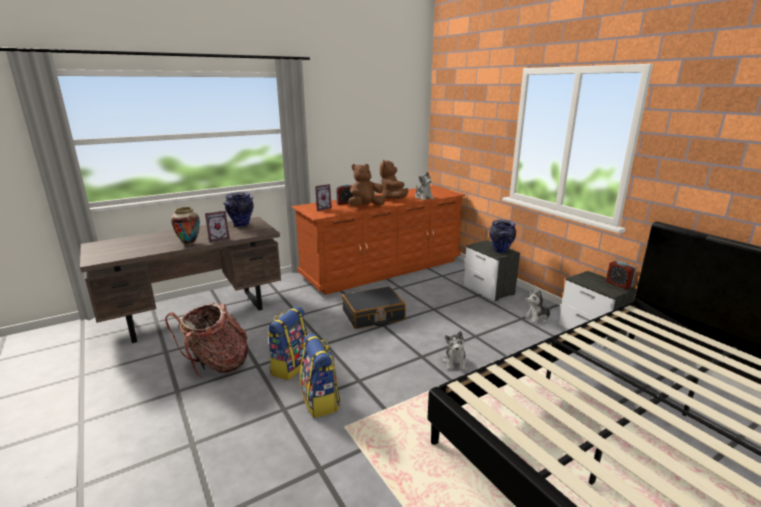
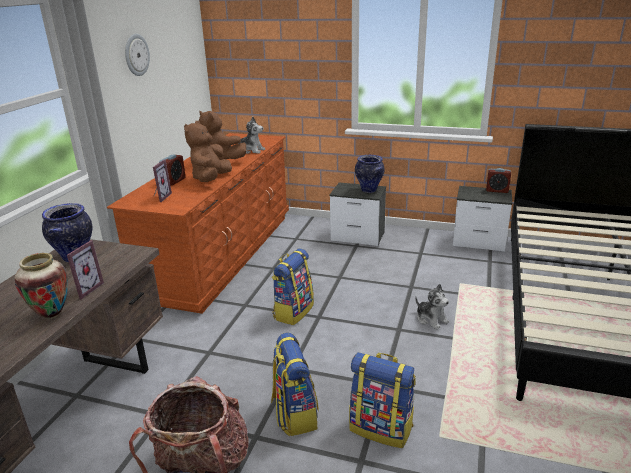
camera: 40 degrees left, 5 degrees up
black suitcase [342,287,406,329] -> backpack [272,248,314,325]
plush toy [524,290,553,324] -> none
none -> wall clock [125,34,150,76]

